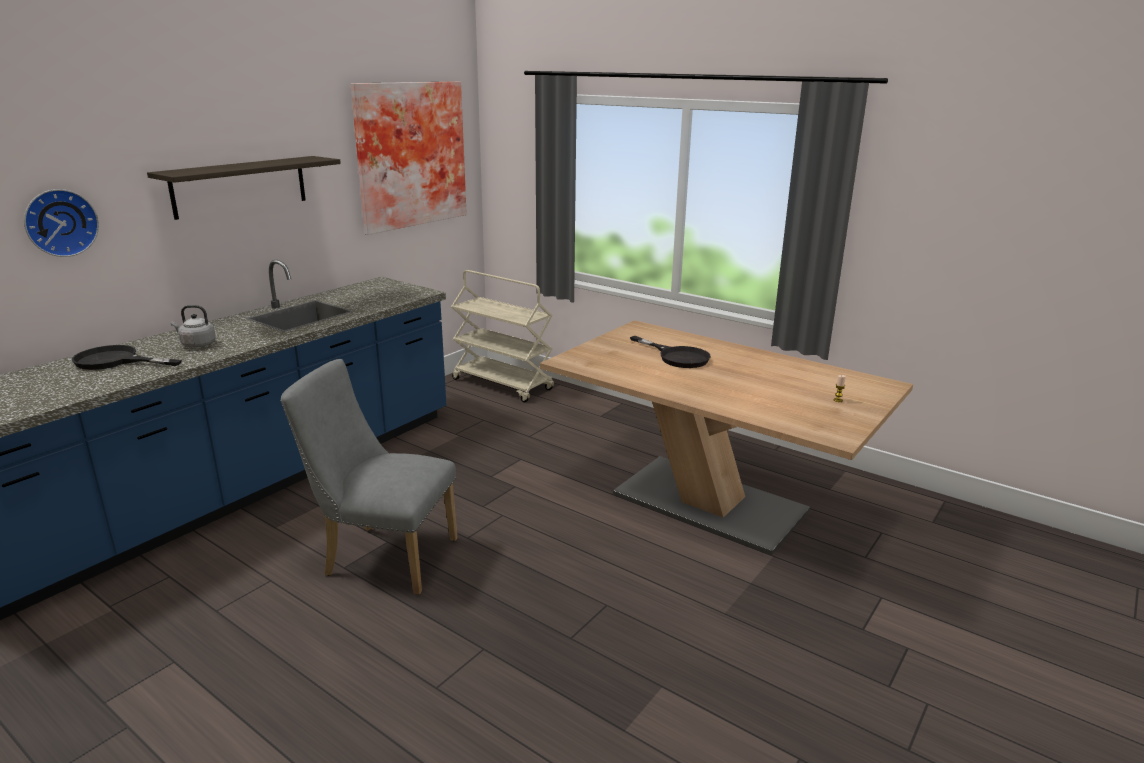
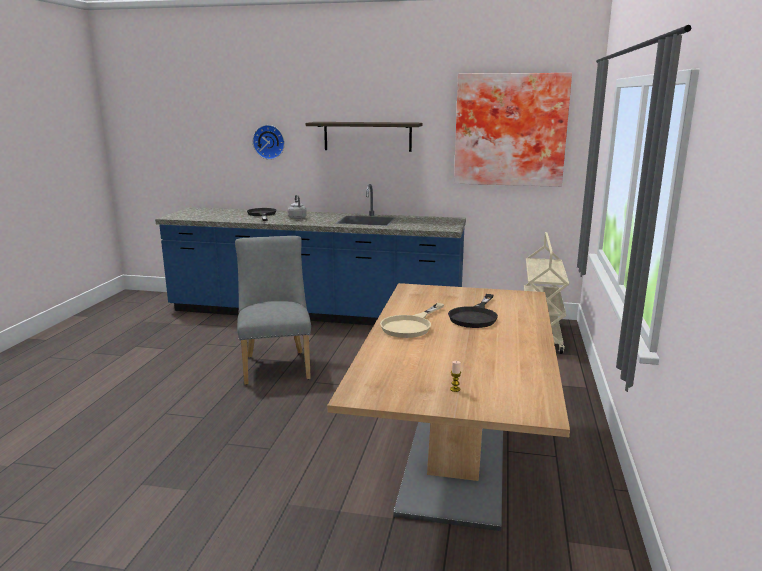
camera: 65 degrees right, 5 degrees down
none -> beige frying pan [380,303,444,338]

